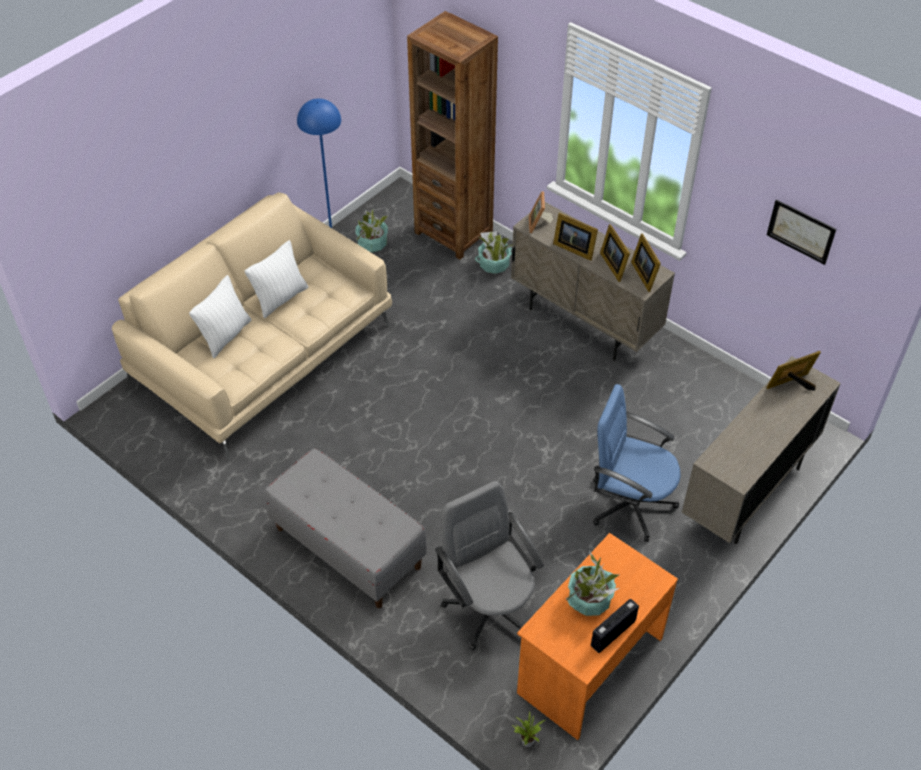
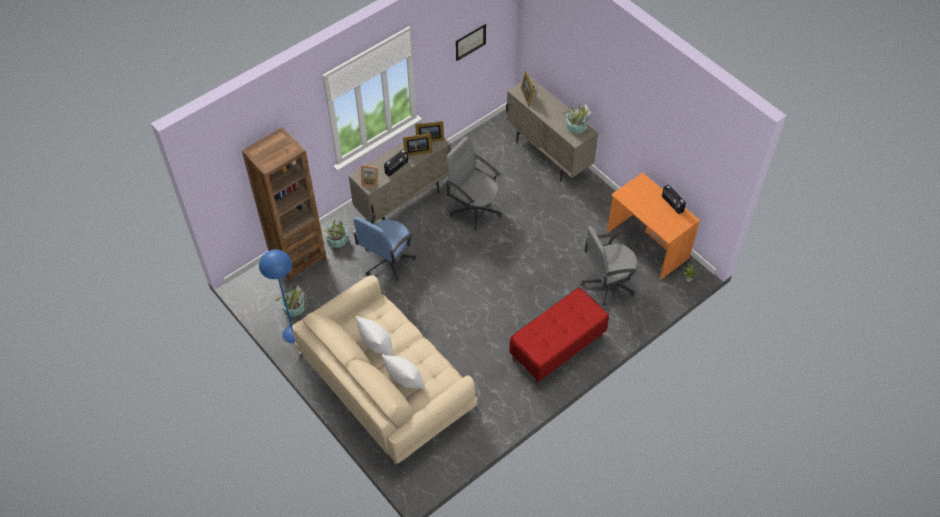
camera: 80 degrees left, 5 degrees up
grey bench [264,448,427,608] -> red bench [509,288,609,385]
picture frame [553,213,598,261] -> radio [384,149,408,176]
potted plant [566,552,619,616] -> potted plant moved to [560,103,591,134]
blue office chair [593,384,681,542] -> blue office chair moved to [352,215,416,282]
none -> grey office chair [445,137,501,231]

